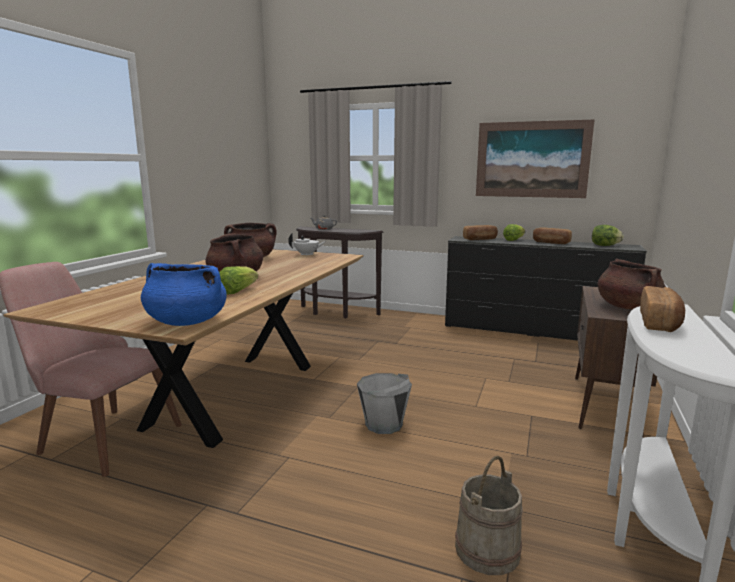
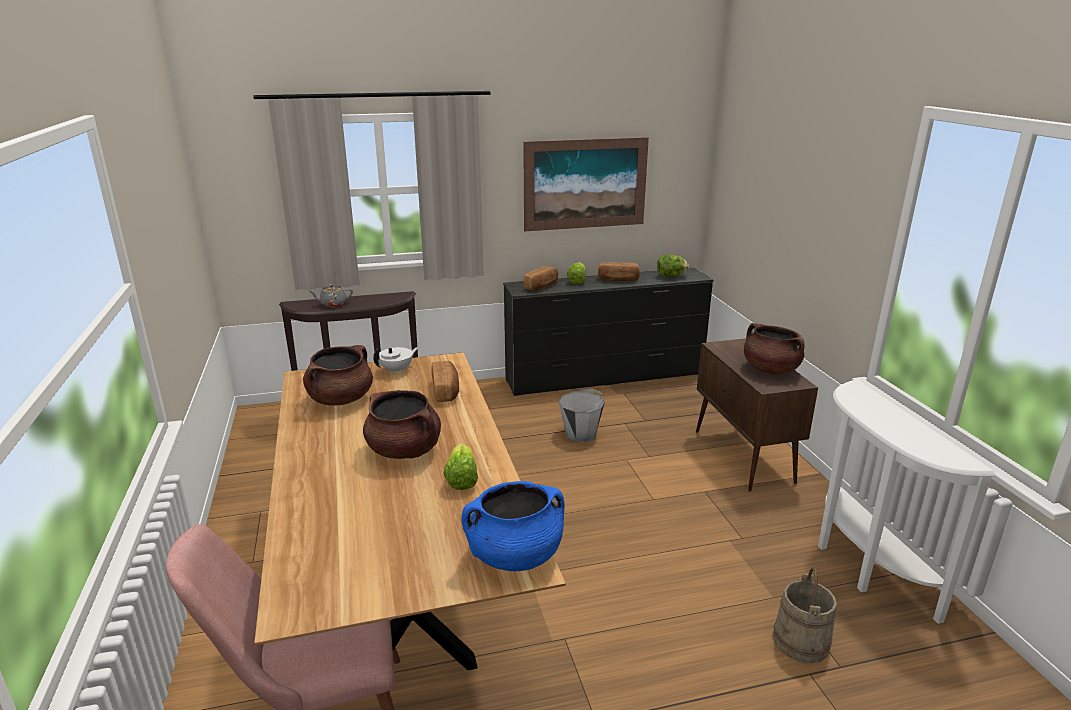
camera: 35 degrees left, 10 degrees up
grey bucket [357,373,412,434] -> grey bucket moved to [559,389,605,442]
bread [640,286,685,332] -> bread moved to [432,361,459,402]

